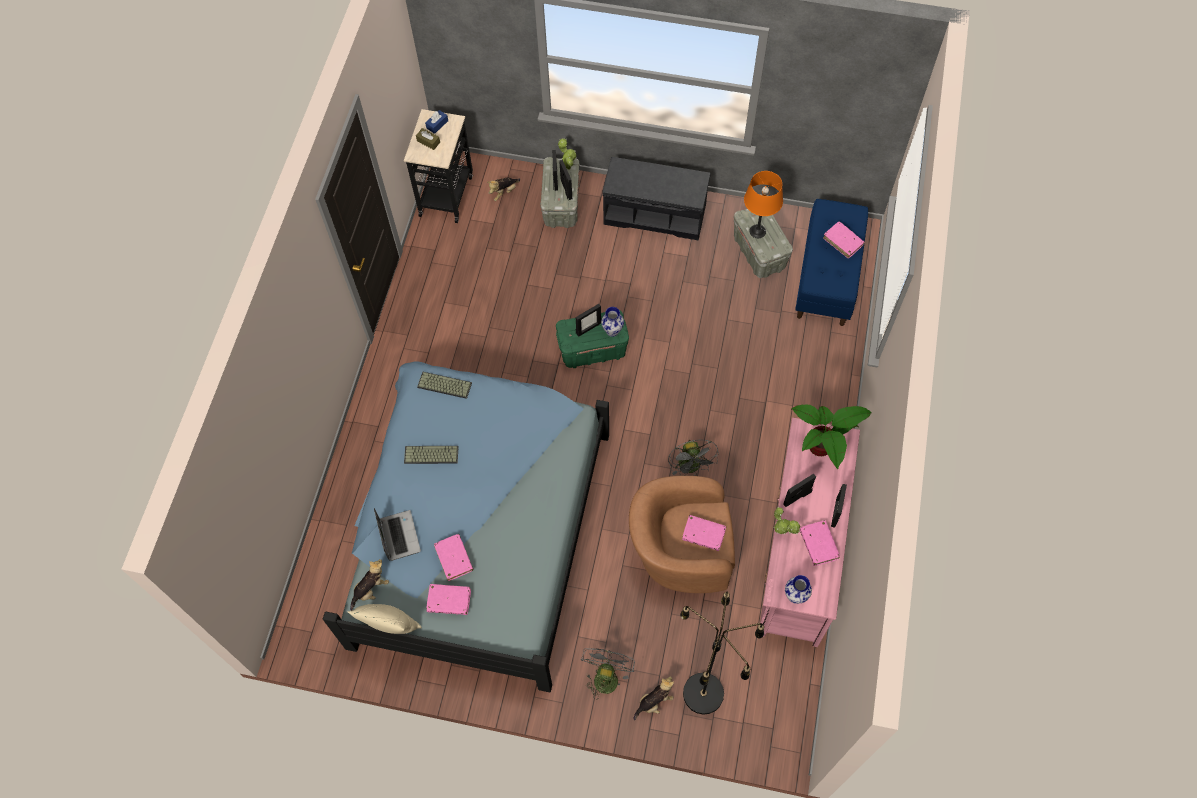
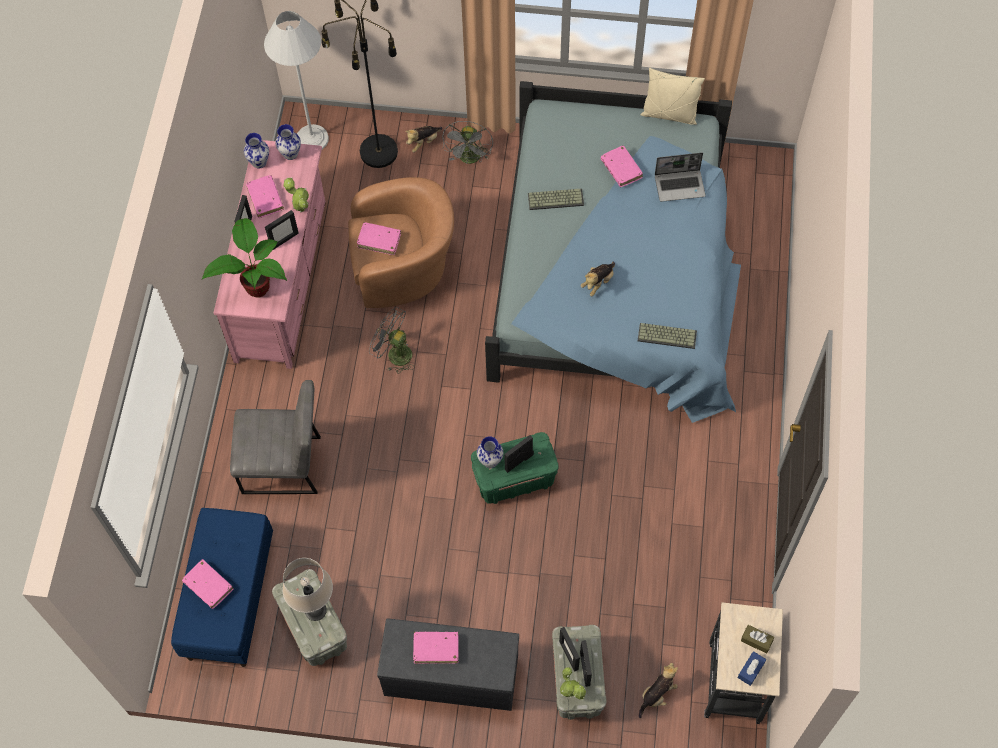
camera: 175 degrees right, 0 degrees up
plush toy [350,559,389,611] -> plush toy moved to [581,262,615,296]
laptop [374,508,421,561] -> laptop turned 75 degrees counterclockwise [655,153,706,202]
keyboard [404,446,459,464] -> keyboard moved to [528,189,584,210]
pink book [426,584,471,615] -> pink book moved to [413,631,459,664]
grey fan [668,440,719,476] -> grey fan turned 45 degrees counterclockwise [369,307,414,374]
orange table lamp [744,171,783,238] -> beige table lamp [282,558,333,621]
none -> grey chair [230,380,321,494]
none -> vase [244,133,269,169]
none -> white floor lamp [264,11,329,150]

